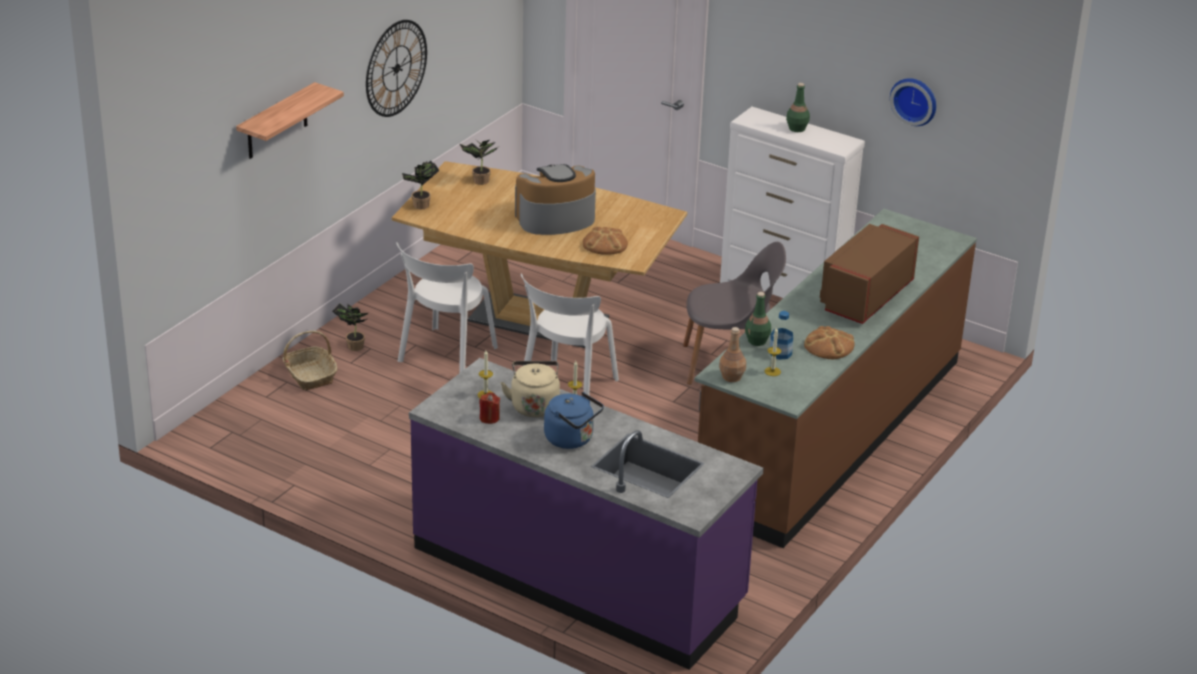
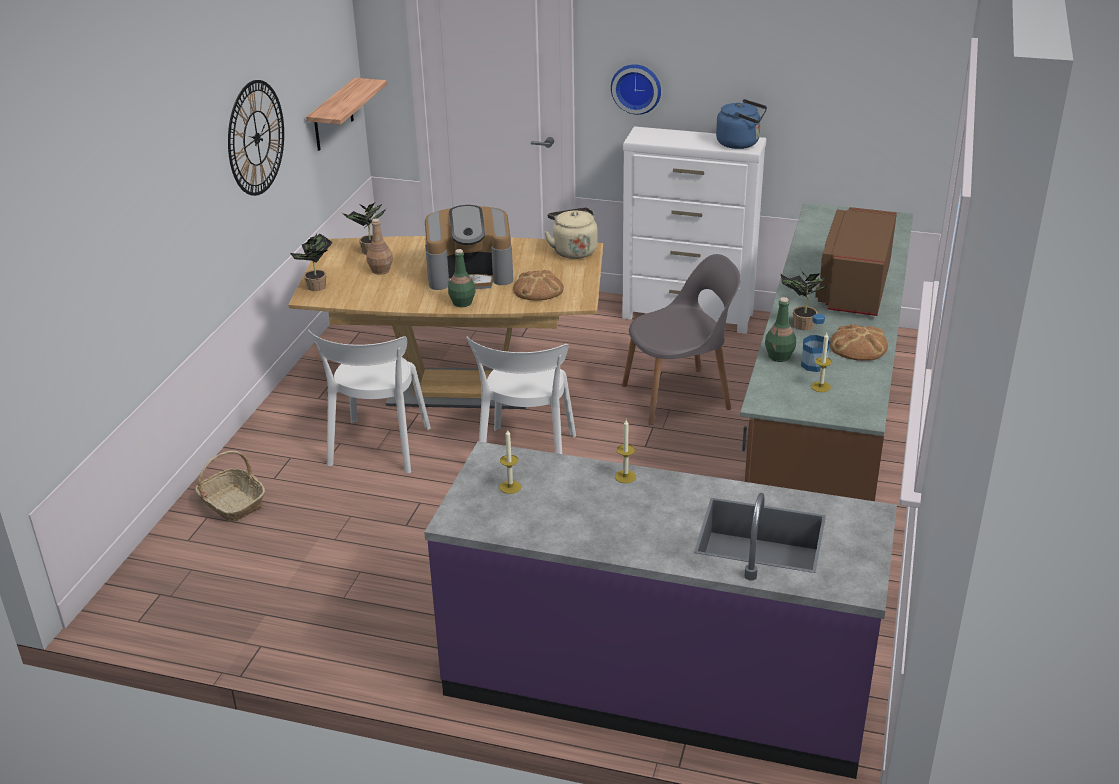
camera: 15 degrees left, 0 degrees up
shelf [236,82,344,159] -> shelf moved to [306,78,387,151]
potted plant [332,304,368,351] -> potted plant moved to [781,272,828,330]
red candle [479,392,500,424] -> none
beige kettle [500,361,560,417] -> beige kettle moved to [544,207,598,259]
coffee machine [515,164,596,235] -> coffee machine turned 150 degrees counterclockwise [425,205,513,290]
blue kettle [544,392,604,449] -> blue kettle moved to [716,99,767,149]
brown bottle [719,327,746,382] -> brown bottle moved to [366,218,393,275]
green bottle [786,83,810,132] -> green bottle moved to [448,249,476,307]
wall clock [890,78,936,126] -> wall clock moved to [611,64,661,115]

